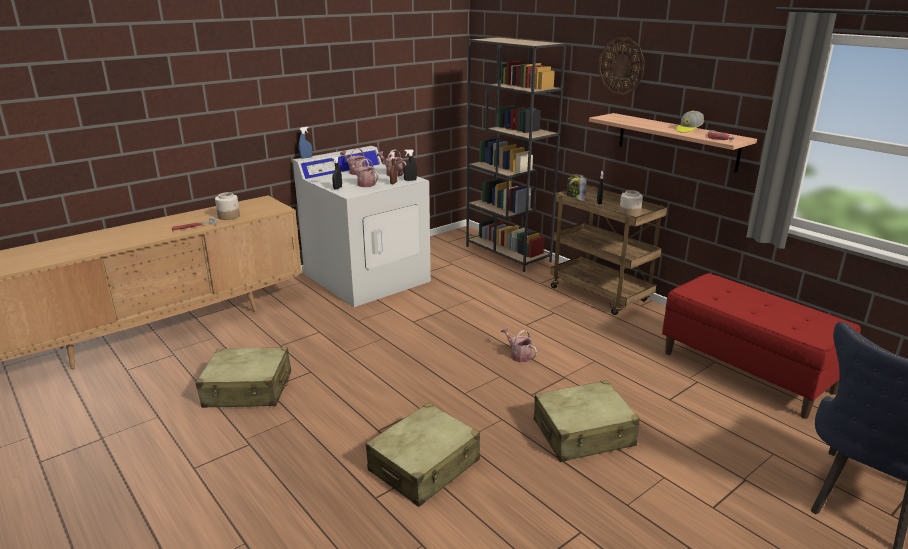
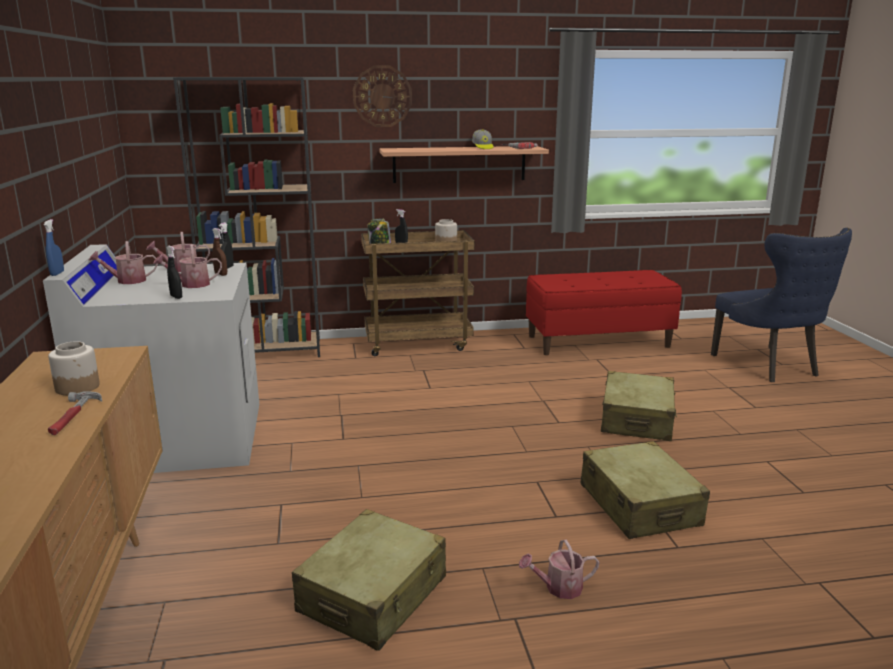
camera: 60 degrees left, 5 degrees down
watering can [501,327,537,362] -> watering can moved to [519,539,599,599]

